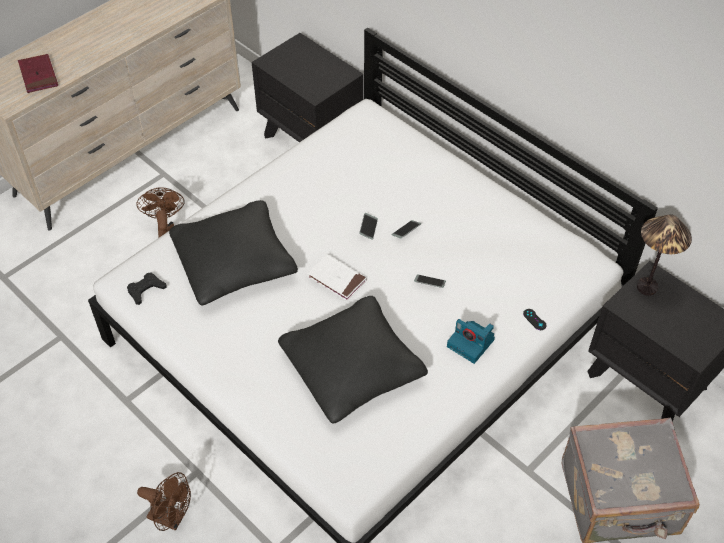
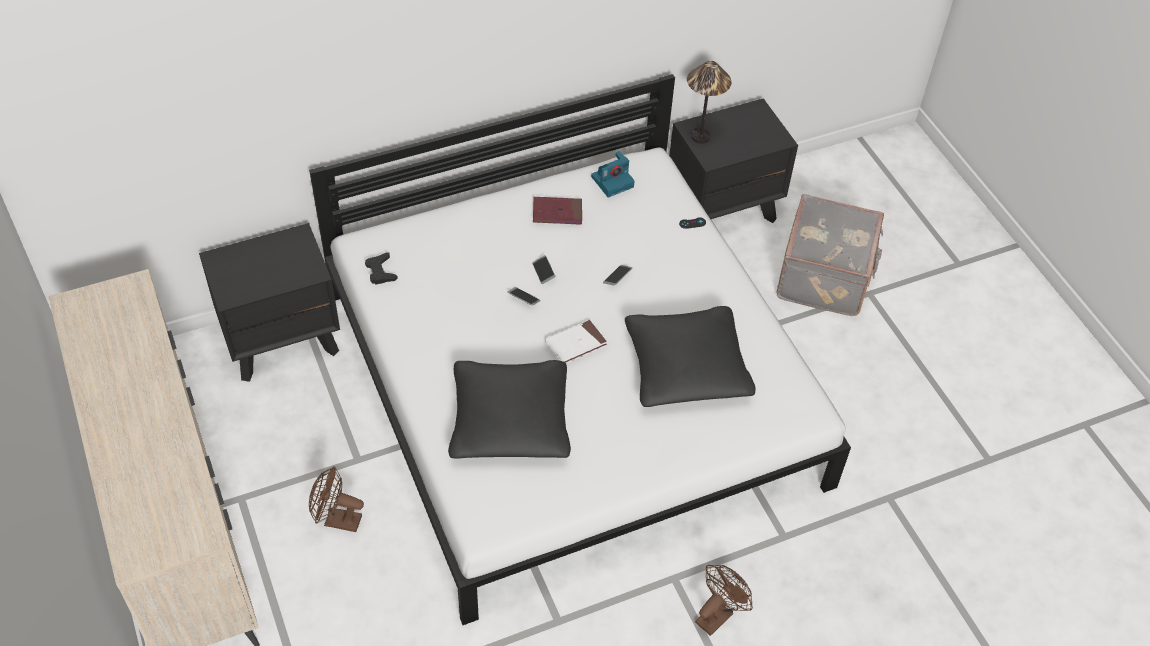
camera: 70 degrees left, 0 degrees up
red book [18,54,58,93] -> red book moved to [533,197,582,225]
black game controller [127,272,167,305] -> black game controller moved to [365,252,398,285]
camera [447,319,495,364] -> camera moved to [591,151,634,198]

